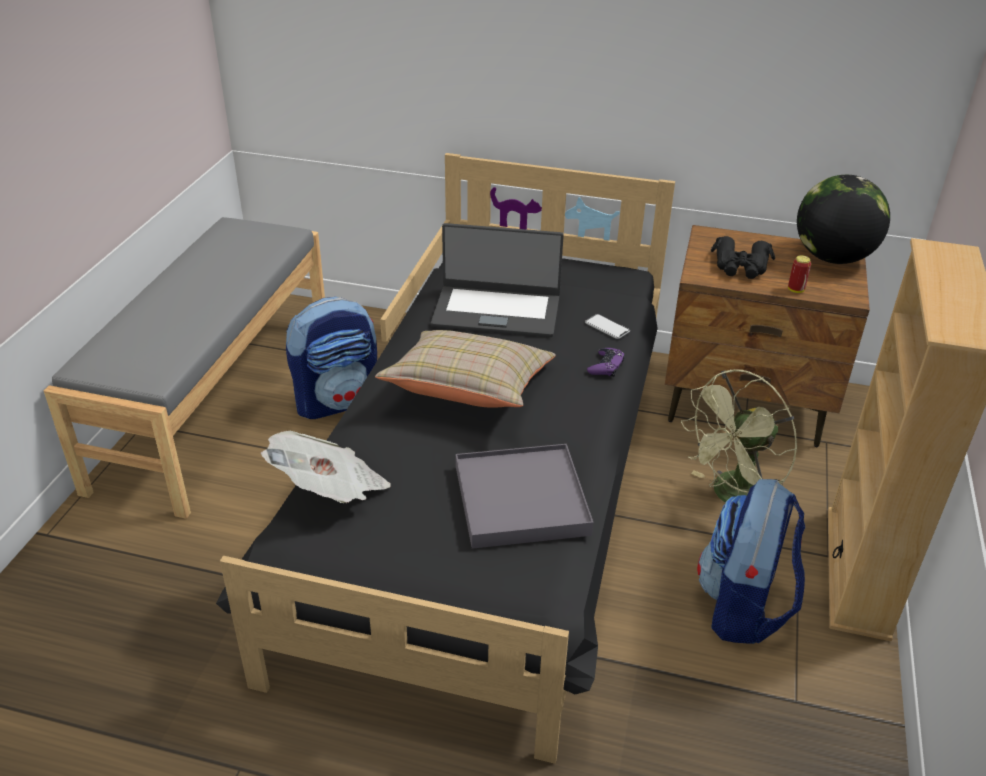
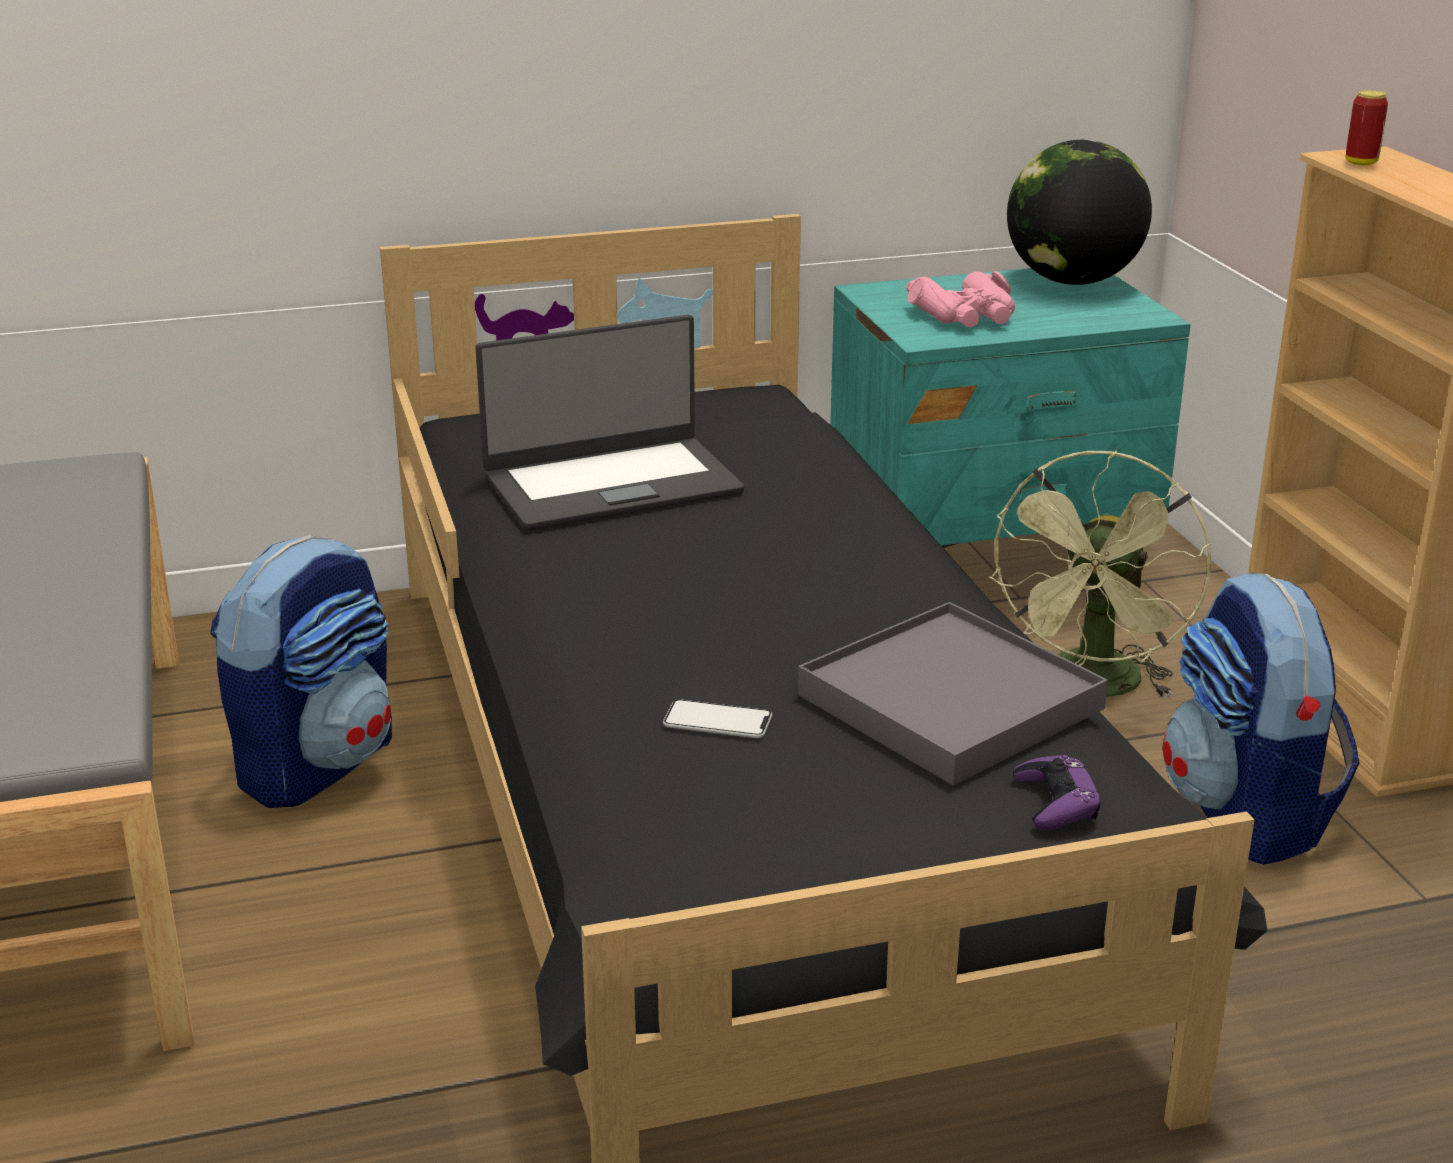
camera: 30 degrees left, 10 degrees down
newspaper [261,431,391,503] -> none
beige pillow [375,330,556,408] -> none
phone [585,314,630,339] -> phone moved to [663,699,773,738]
purple game controller [587,348,625,377] -> purple game controller moved to [1013,755,1101,830]
brown nightstand [665,225,870,447] -> turquoise nightstand [830,268,1191,588]
black binoculars [711,236,775,279] -> pink binoculars [906,271,1015,327]
can [788,255,811,293] -> can moved to [1346,90,1388,165]

